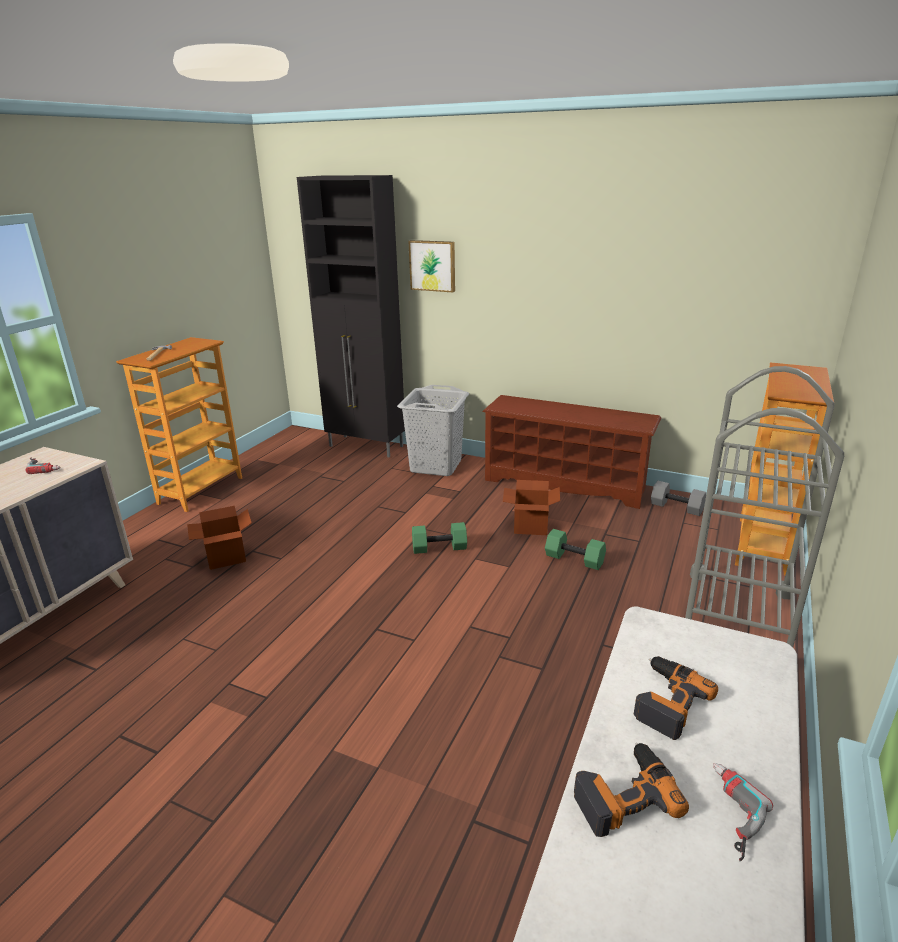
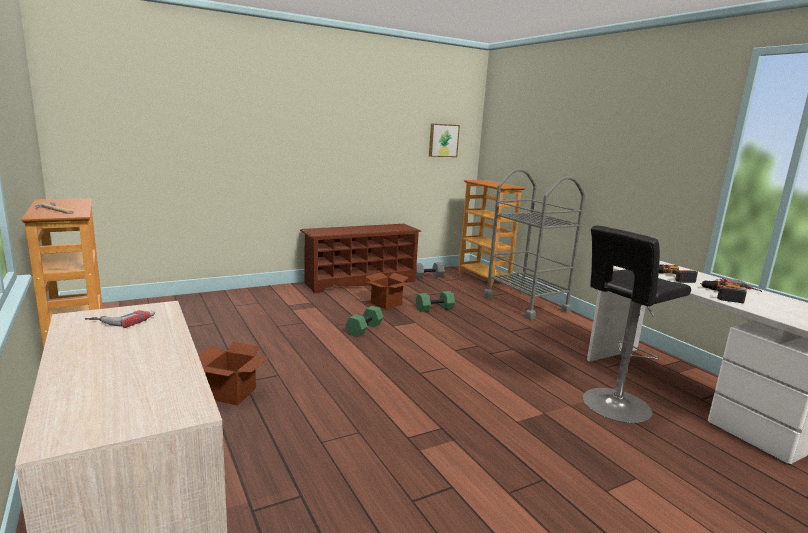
camera: 55 degrees left, 10 degrees down
black cabinet [297,175,405,457] -> none
grey laundry basket [397,385,469,476] -> none
picture [408,240,455,292] -> picture moved to [429,123,460,157]
none -> black stool [583,225,691,423]

